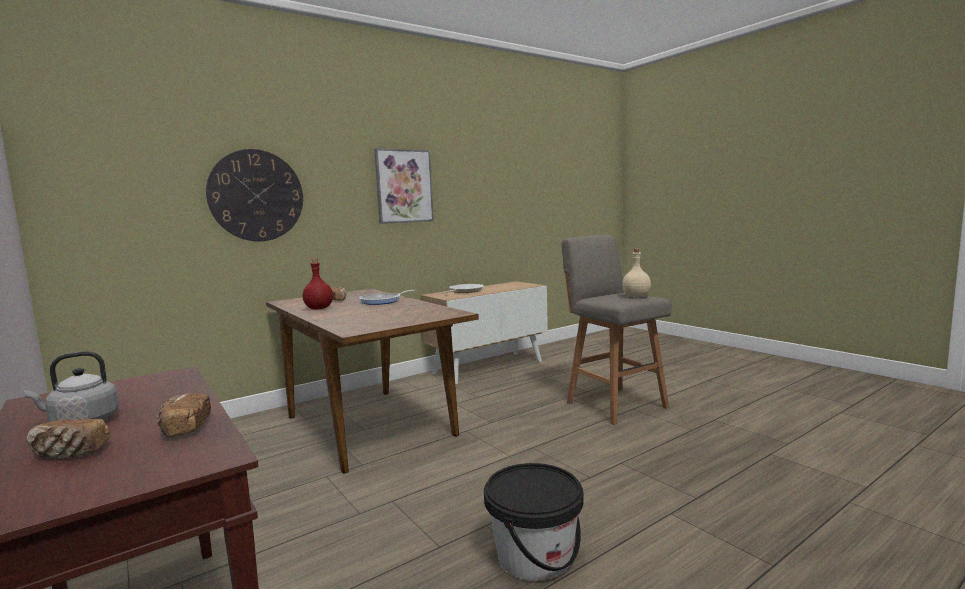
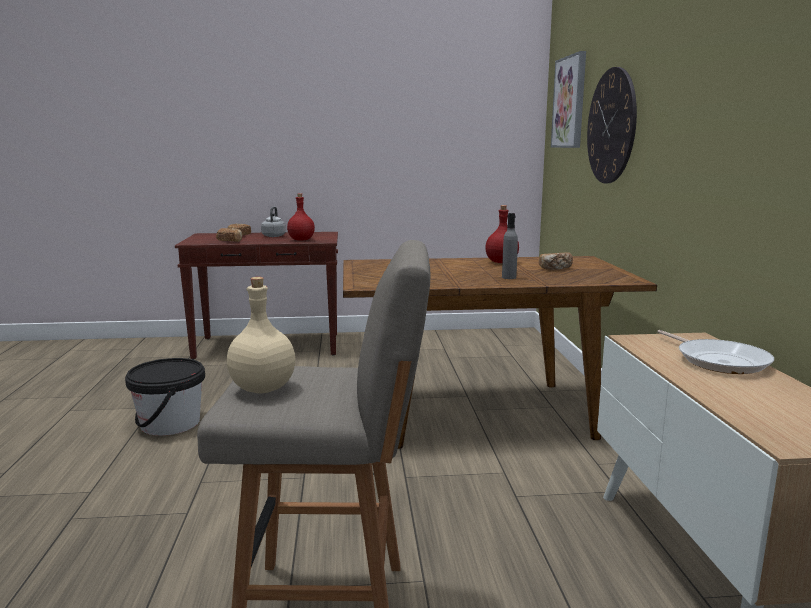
camera: 120 degrees right, 5 degrees up
frying pan [360,290,415,305] -> grey bottle [502,213,518,279]
picture [374,148,434,224] -> picture moved to [551,51,586,148]
none -> red bottle [287,193,315,241]

